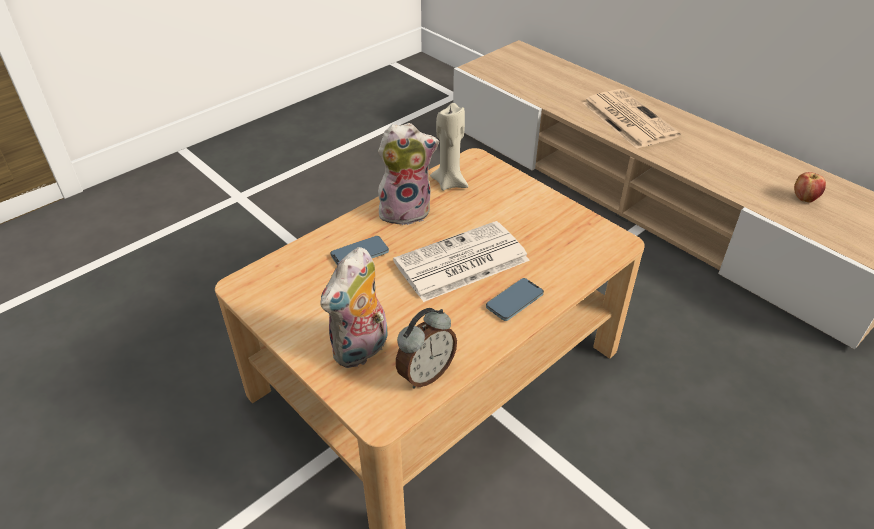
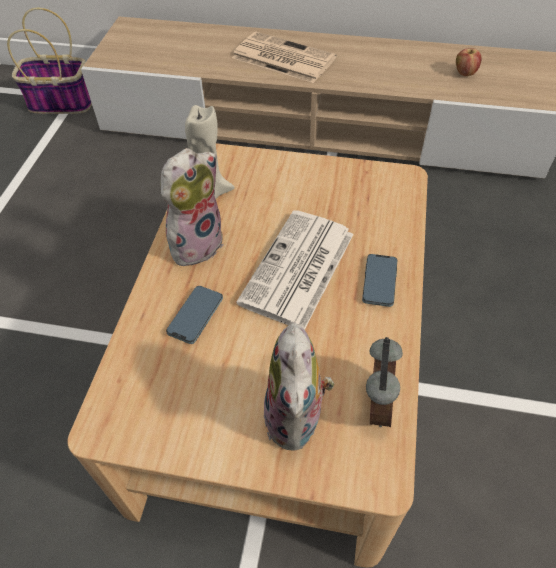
camera: 35 degrees left, 10 degrees up
none -> basket [7,8,92,114]

